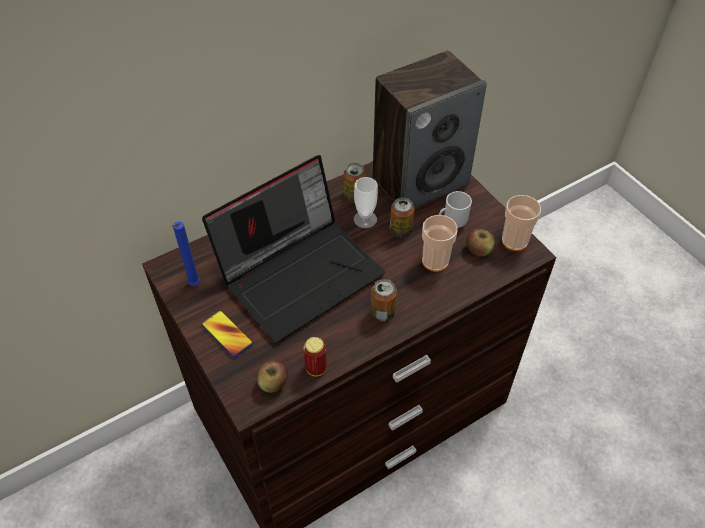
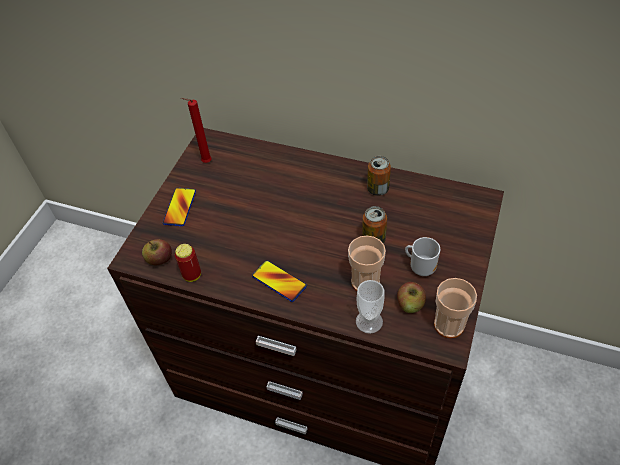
camera: 55 degrees right, 0 degrees up
blue candle [172,221,200,285] -> red candle [181,98,212,163]
laptop [202,155,385,342] -> none
cup [354,177,378,228] -> cup moved to [356,280,385,334]
can [370,279,397,321] -> phone [252,260,307,302]
speaker [373,50,487,209] -> none

